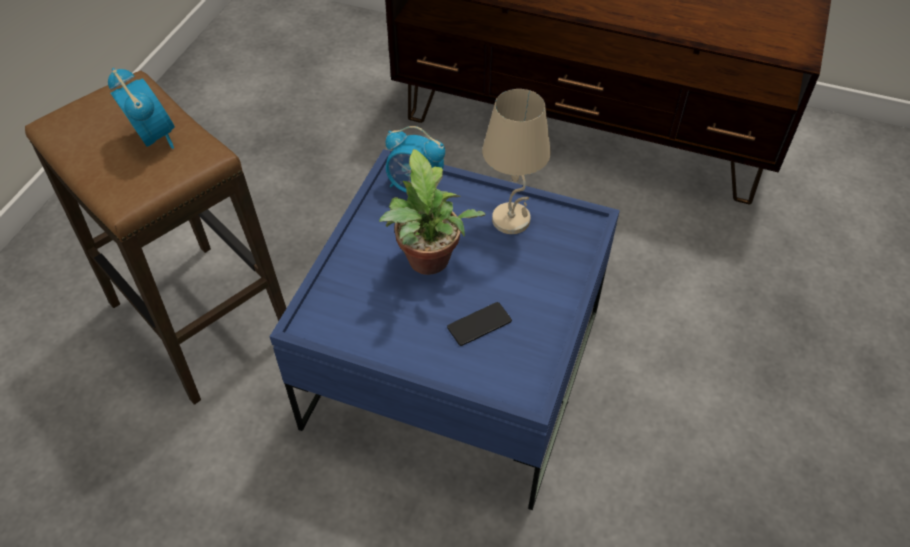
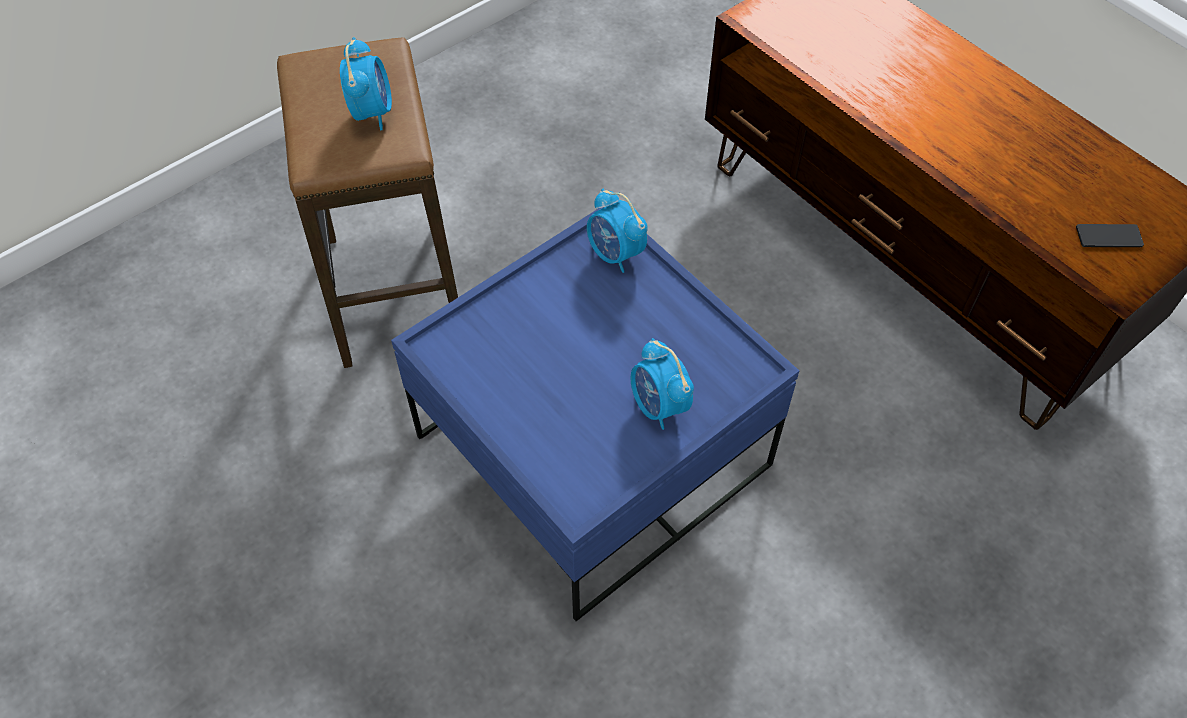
camera: 30 degrees right, 5 degrees up
potted plant [379,149,486,275] -> none
phone [447,302,512,346] -> phone moved to [1076,224,1144,247]
beige table lamp [482,89,551,234] -> none
none -> alarm clock [631,338,694,430]

